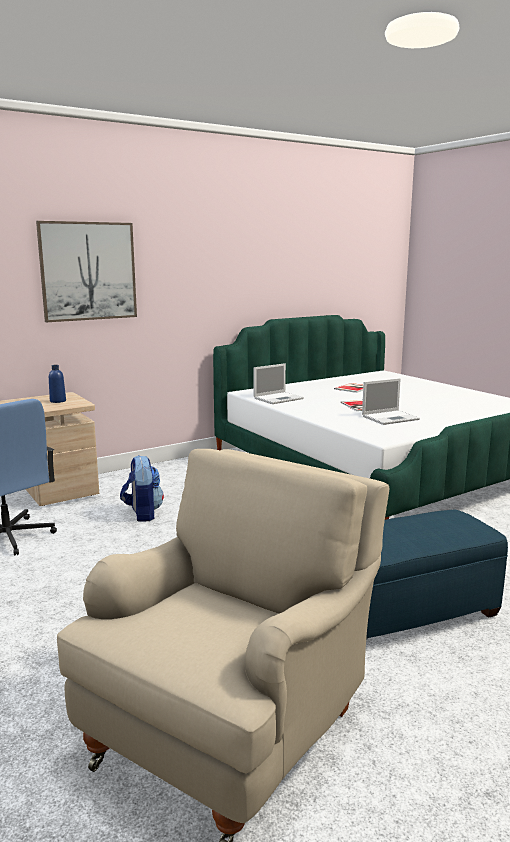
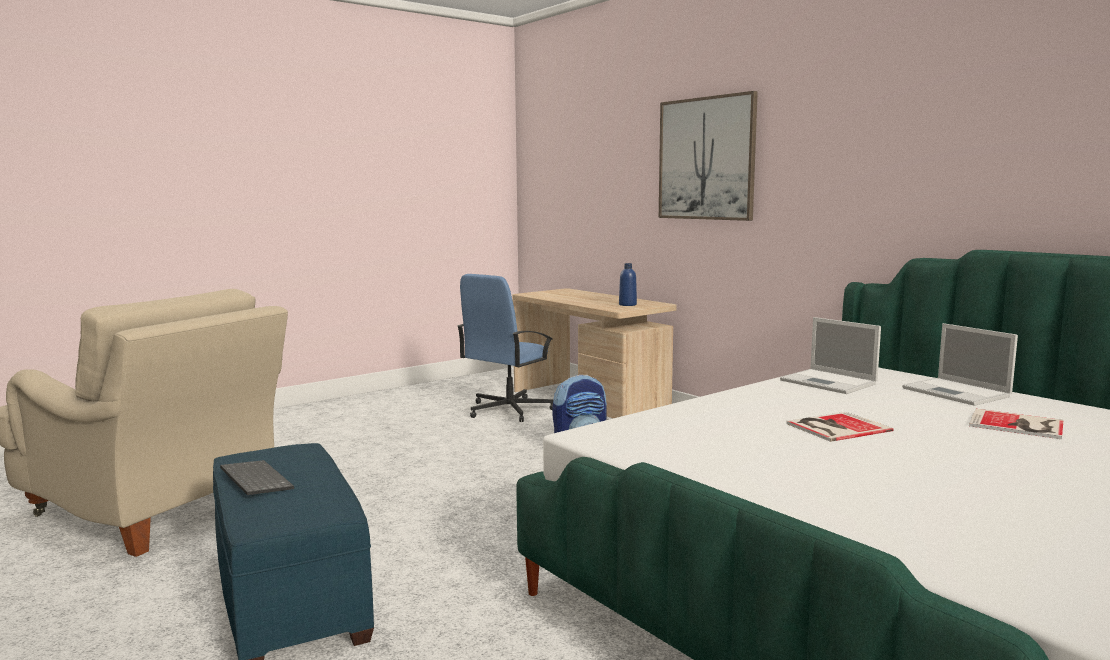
camera: 85 degrees right, 5 degrees down
laptop [362,378,420,425] -> laptop moved to [902,323,1018,406]
none -> keyboard [220,460,294,495]

